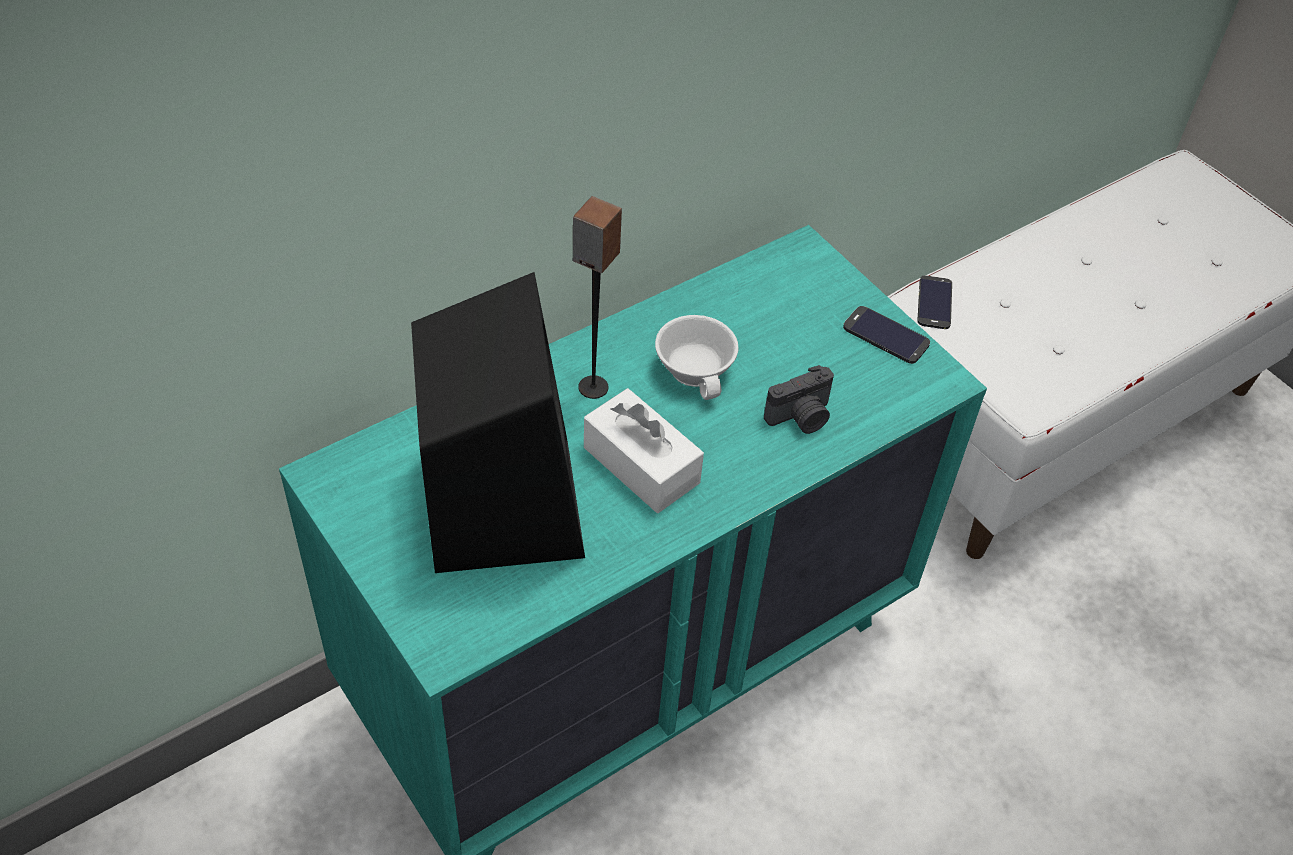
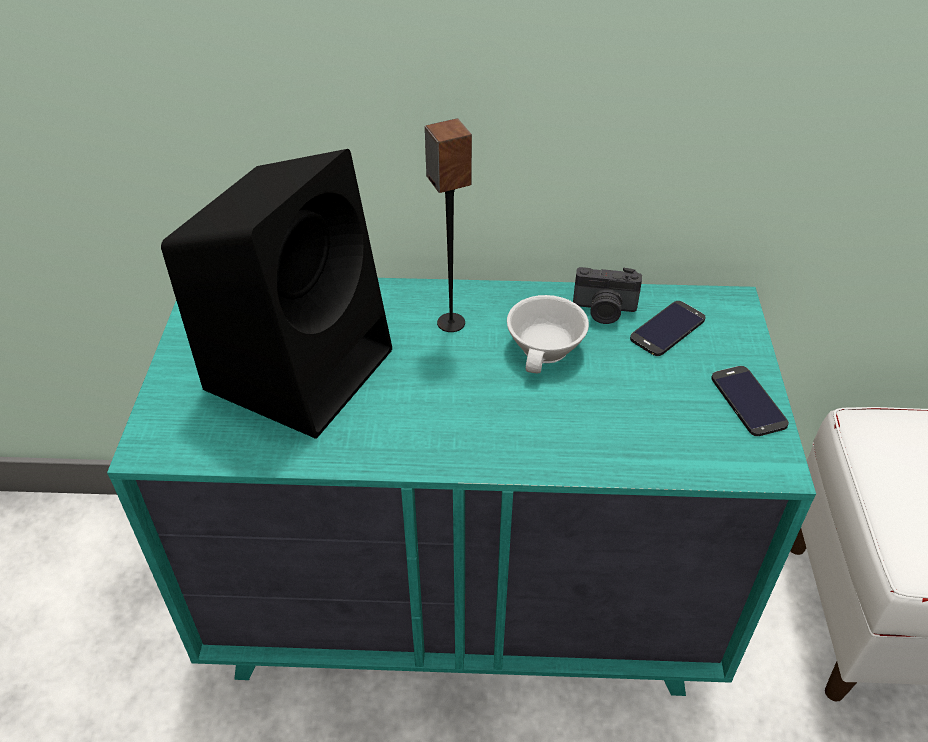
camera: 40 degrees right, 5 degrees down
white tissue box [584,388,704,513] -> none
camera [764,365,834,434] -> camera moved to [573,267,642,324]
phone [917,275,952,329] -> phone moved to [630,301,706,356]

